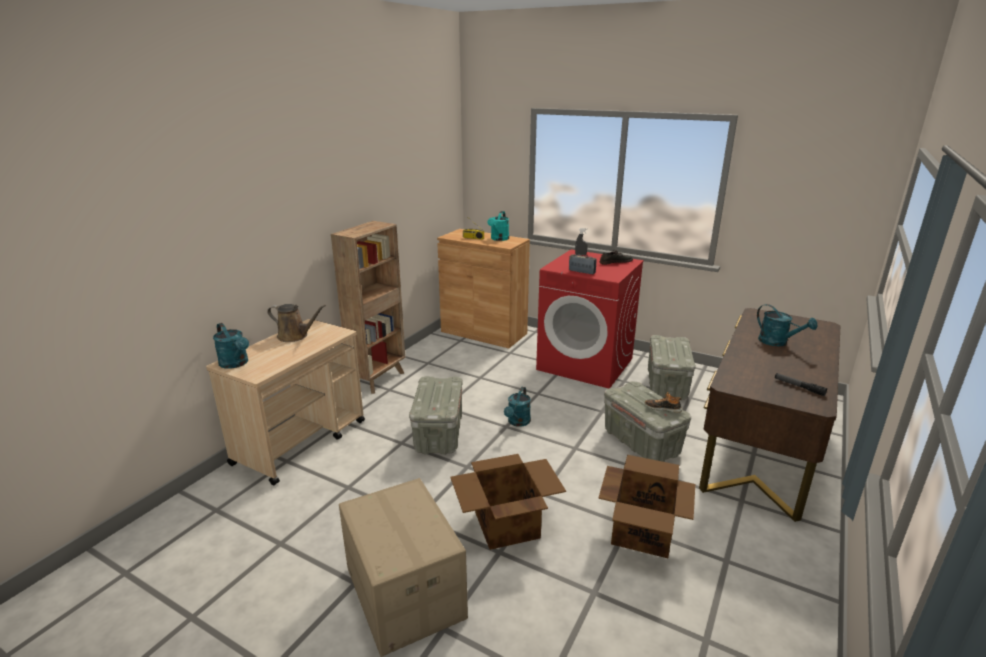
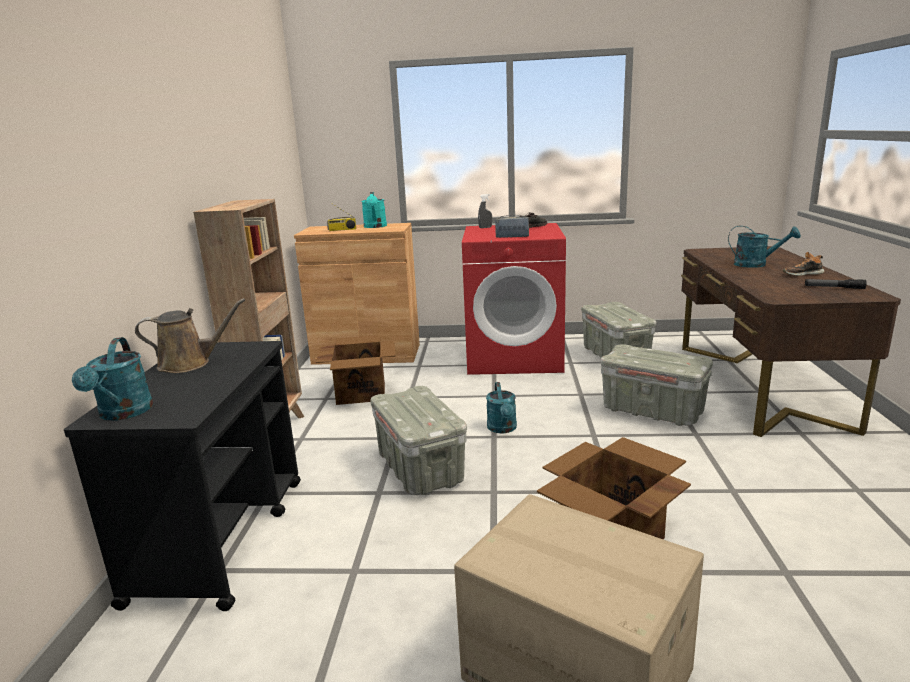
camera: 25 degrees left, 5 degrees down
beige cart [206,319,365,485] -> black cart [64,341,301,611]
turquoise watering can [213,323,249,369] -> turquoise watering can turned 60 degrees clockwise [72,337,154,421]
cardboard box [598,455,695,558] -> cardboard box moved to [316,335,395,405]
shoe [645,392,682,413] -> shoe moved to [783,252,825,276]

